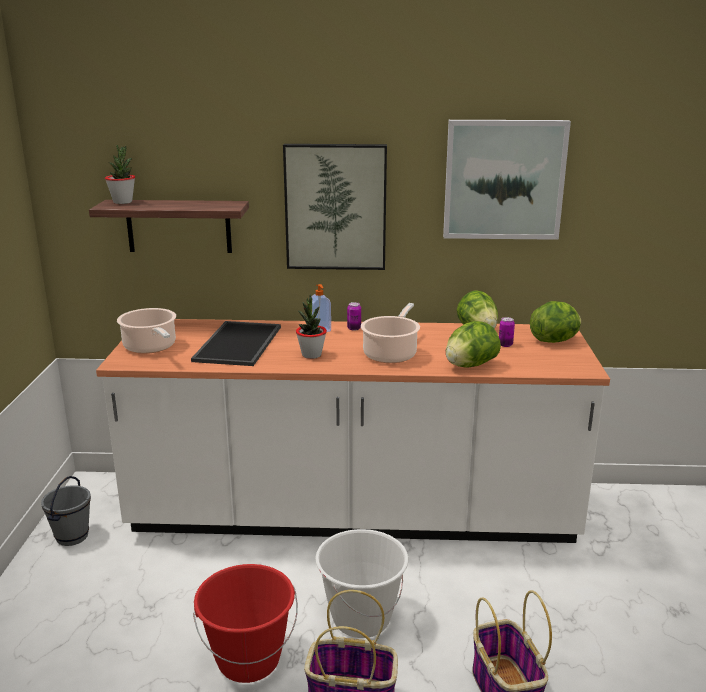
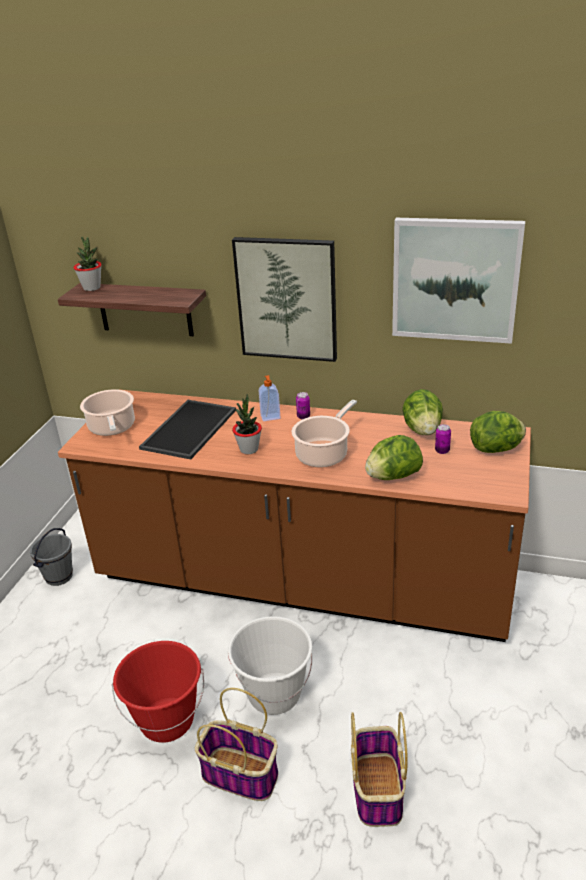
camera: 15 degrees right, 10 degrees up
white counter [96,319,610,543] -> brown counter [58,389,531,642]

